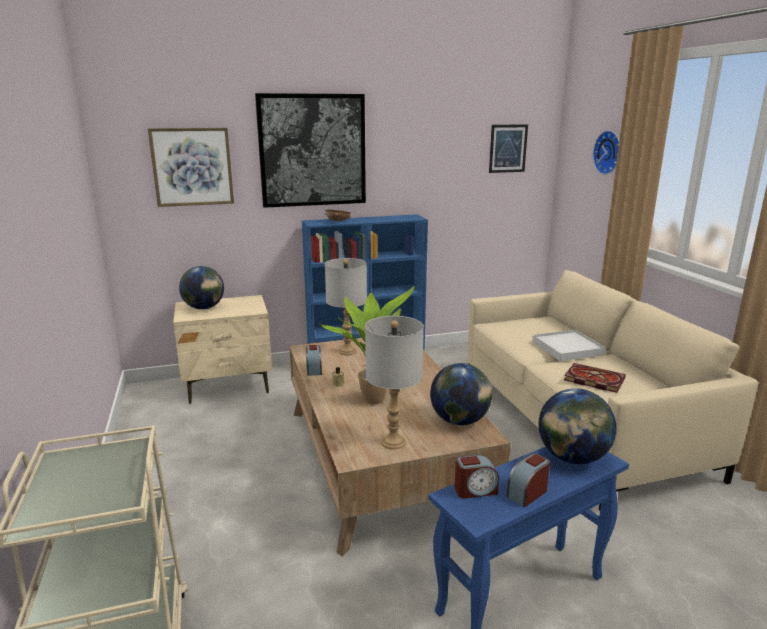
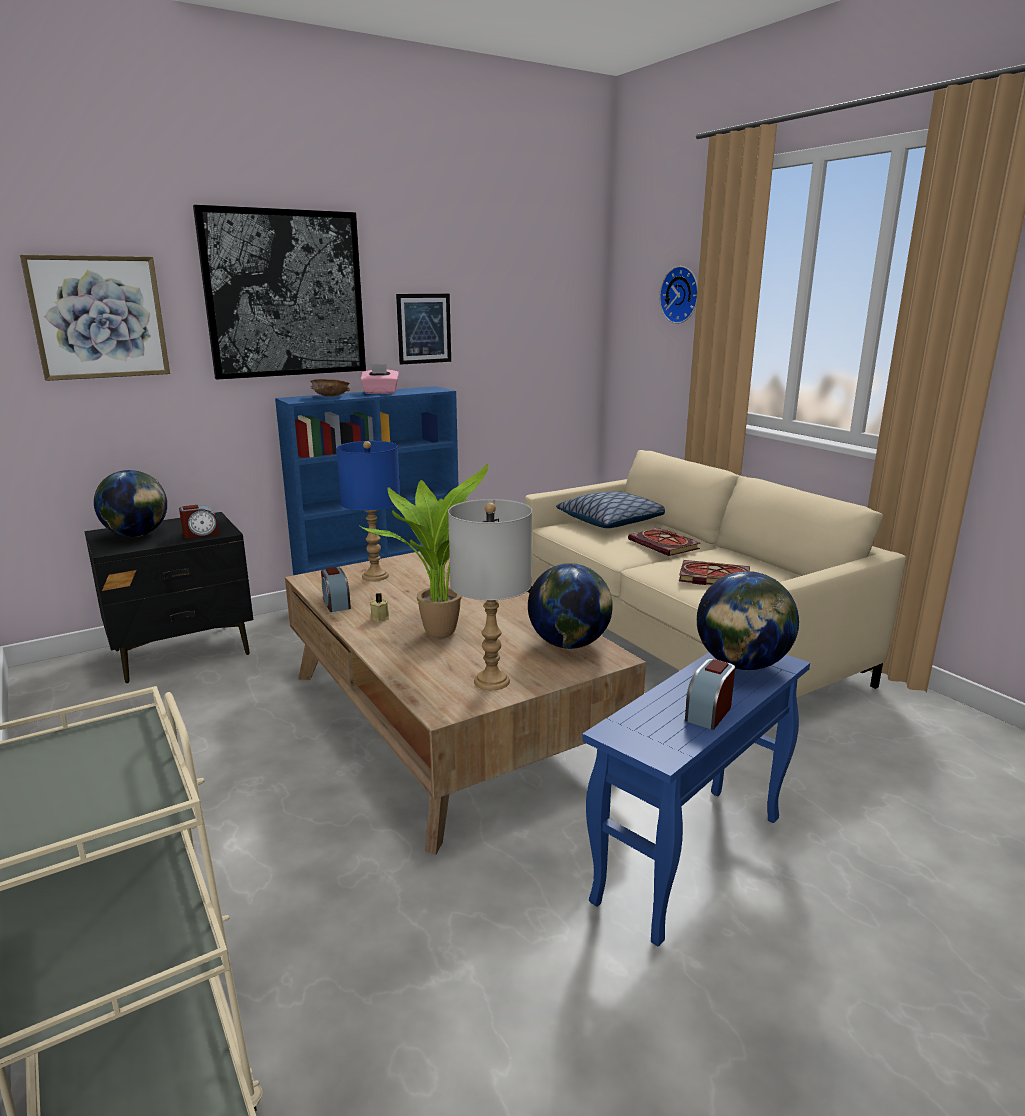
camera: 15 degrees left, 0 degrees up
beige nightstand [173,295,272,404] -> black nightstand [85,512,253,683]
grey table lamp [325,258,367,355] -> blue table lamp [336,441,400,581]
alarm clock [454,455,499,499] -> alarm clock moved to [179,505,219,539]
picture [489,124,528,173] -> picture moved to [396,294,451,365]
white tray [532,330,606,361] -> book [628,528,700,556]
none -> pink tissue box [361,364,399,394]
none -> pillow [556,491,665,528]

